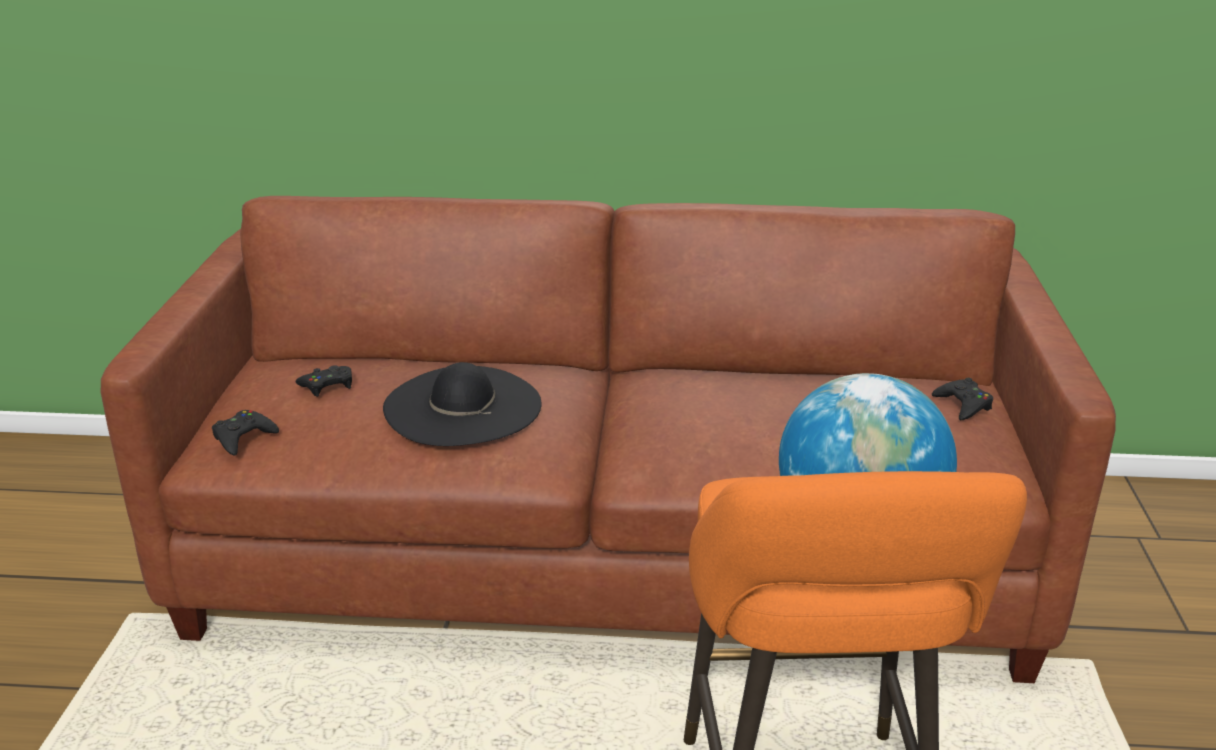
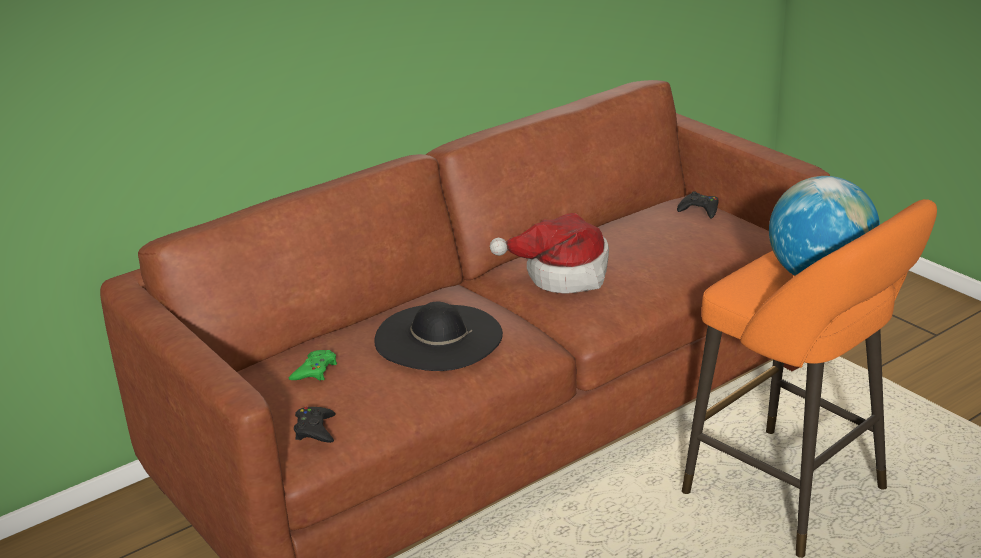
camera: 40 degrees left, 0 degrees up
black game controller [295,365,352,397] -> green game controller [289,350,337,380]
none -> hat [490,213,609,294]

